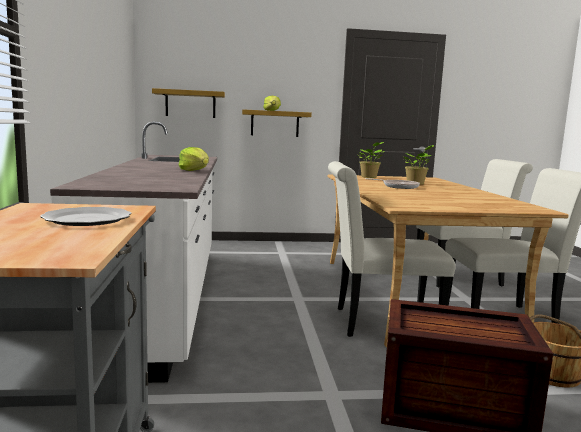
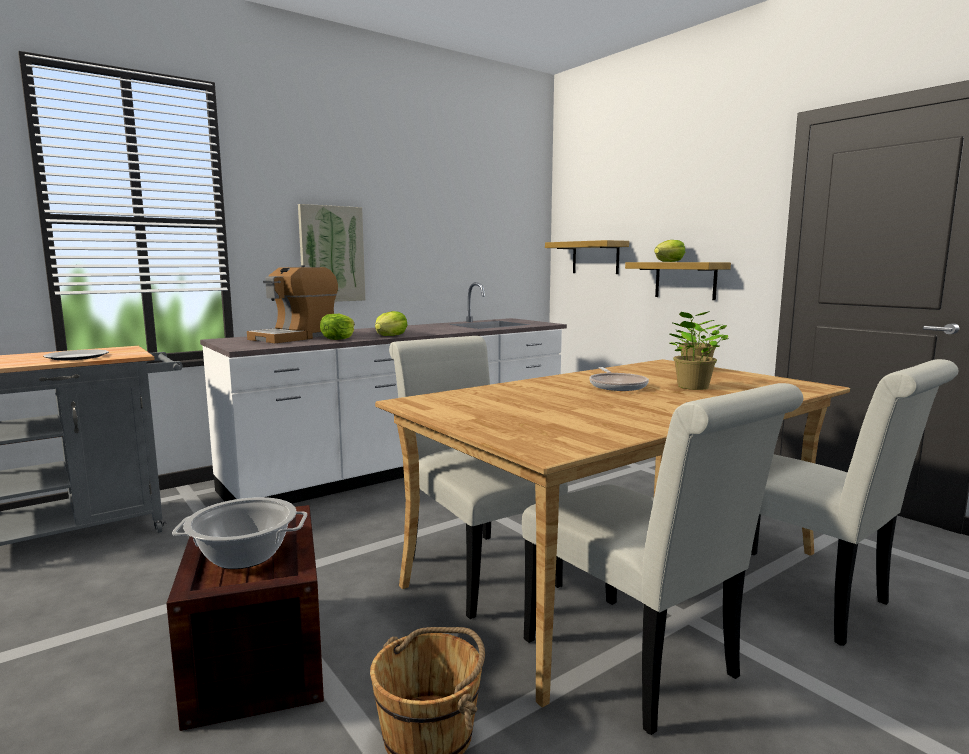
camera: 60 degrees right, 0 degrees up
none -> cooking pot [172,497,307,569]
none -> coffee machine [247,265,338,343]
none -> picture [298,204,365,302]
none -> lettuce [320,314,355,340]

